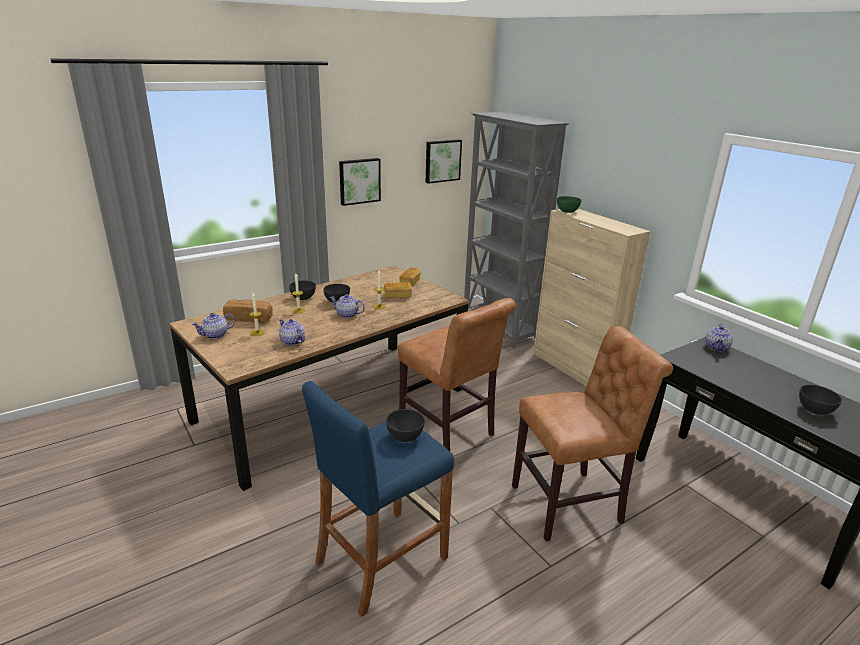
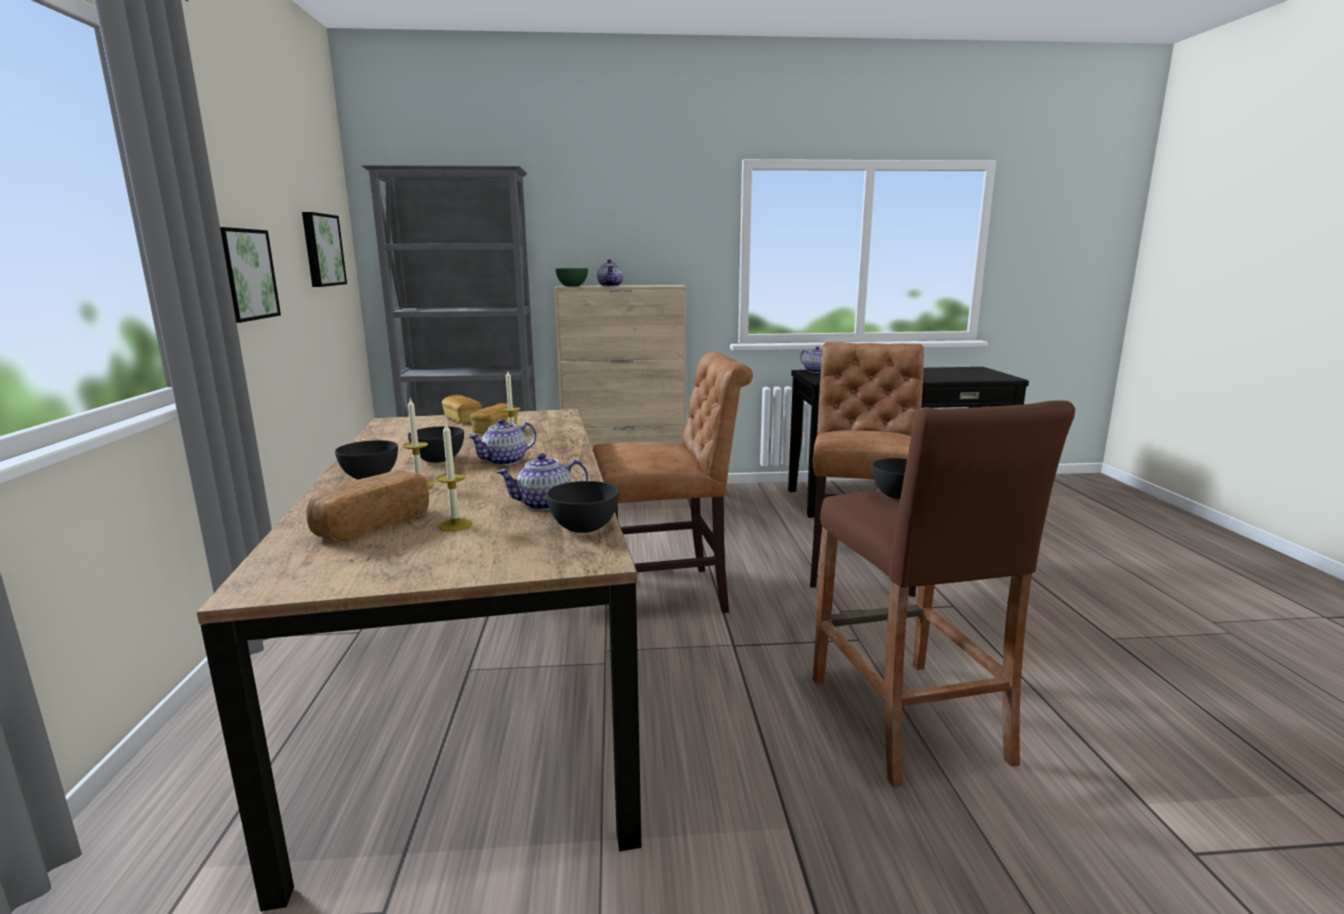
camera: 60 degrees left, 10 degrees down
teapot [192,313,235,339] -> teapot moved to [597,259,623,286]
blue stool [302,381,454,617] -> brown stool [813,400,1075,788]
grey bowl [799,385,842,415] -> grey bowl moved to [546,481,619,533]

